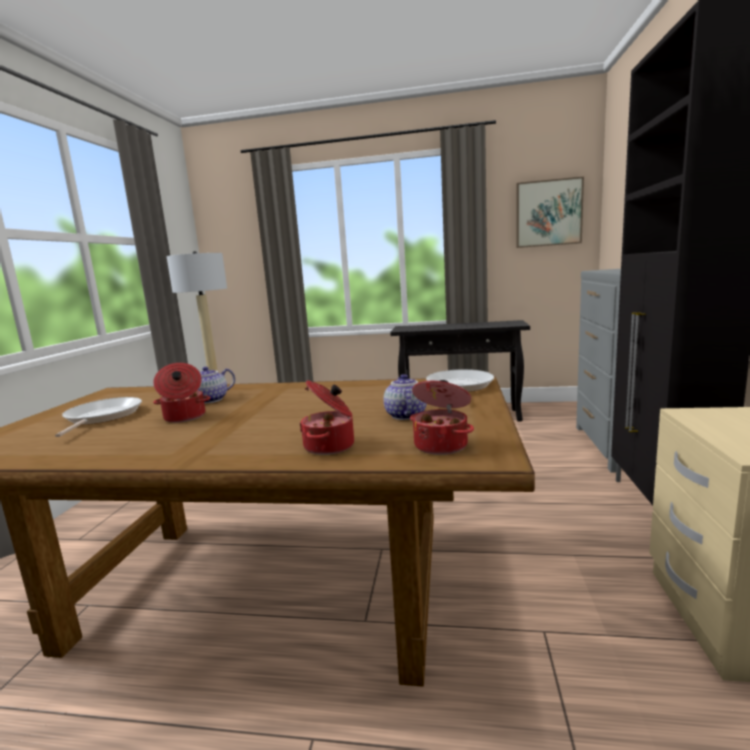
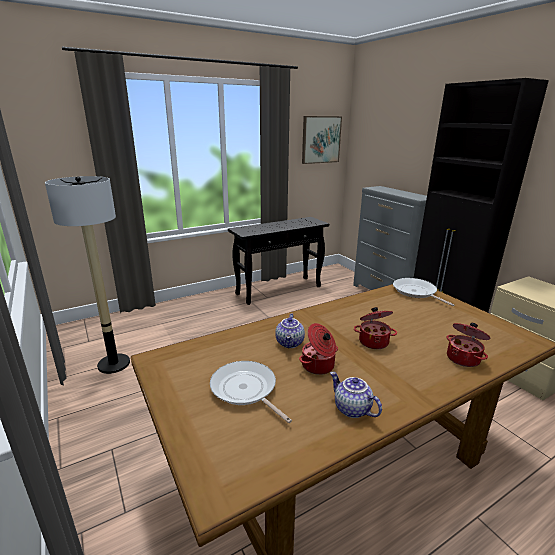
camera: 40 degrees left, 10 degrees up
teapot [384,374,427,420] -> teapot moved to [330,372,382,418]
cooking pot [410,380,474,455] -> cooking pot moved to [354,307,397,349]

